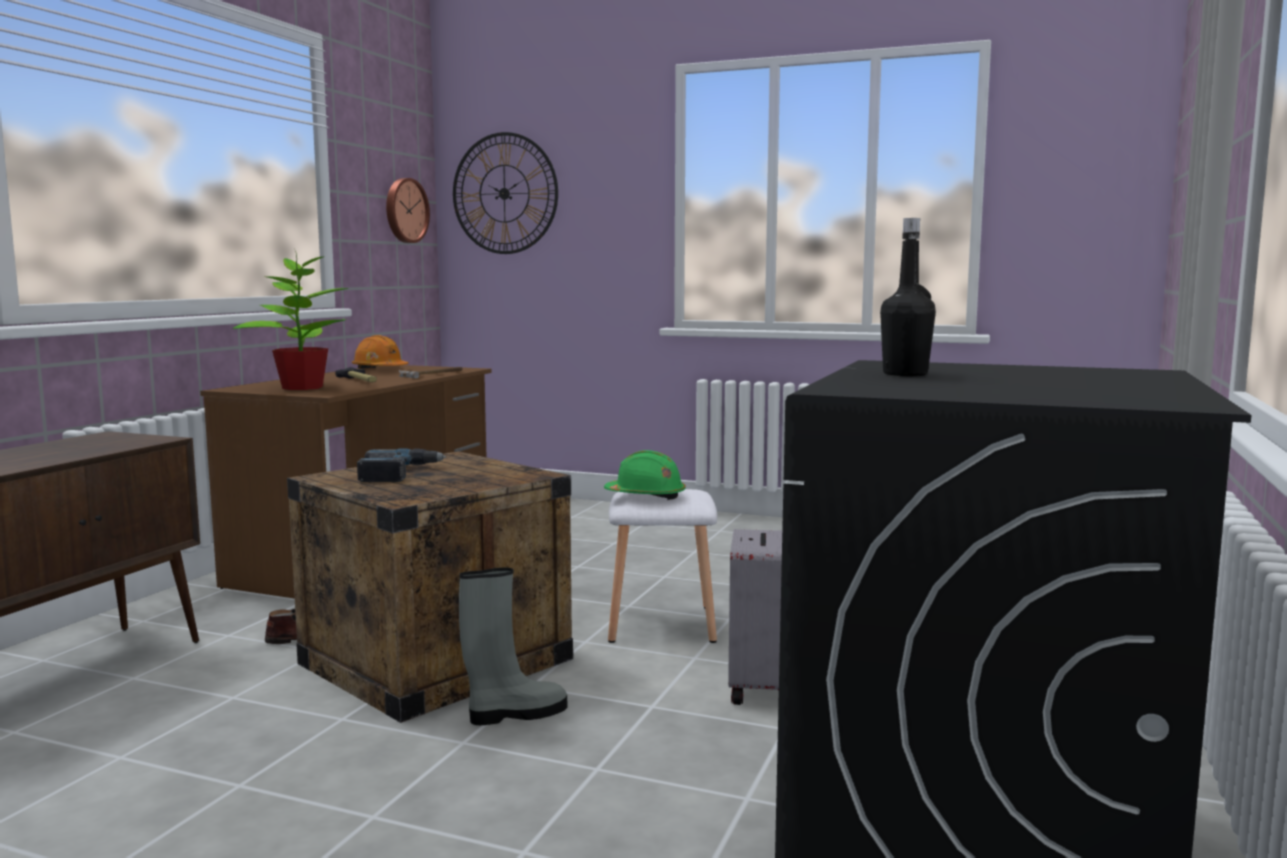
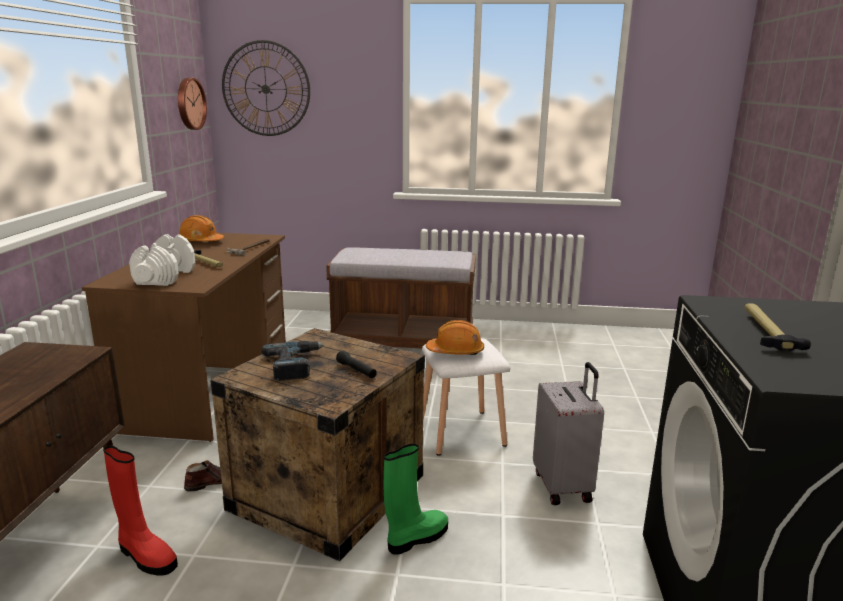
camera: 15 degrees left, 10 degrees up
potted plant [233,250,349,390] -> white dumbbell [129,234,195,286]
grey boot [459,568,567,725] -> green boot [383,444,448,555]
green hard hat [604,450,686,500] -> orange hard hat [426,320,484,355]
black bottle [880,218,936,376] -> hammer [745,303,811,351]
none -> red boot [103,446,178,576]
none -> brown bench [326,248,476,349]
none -> black flashlight [336,351,377,378]

